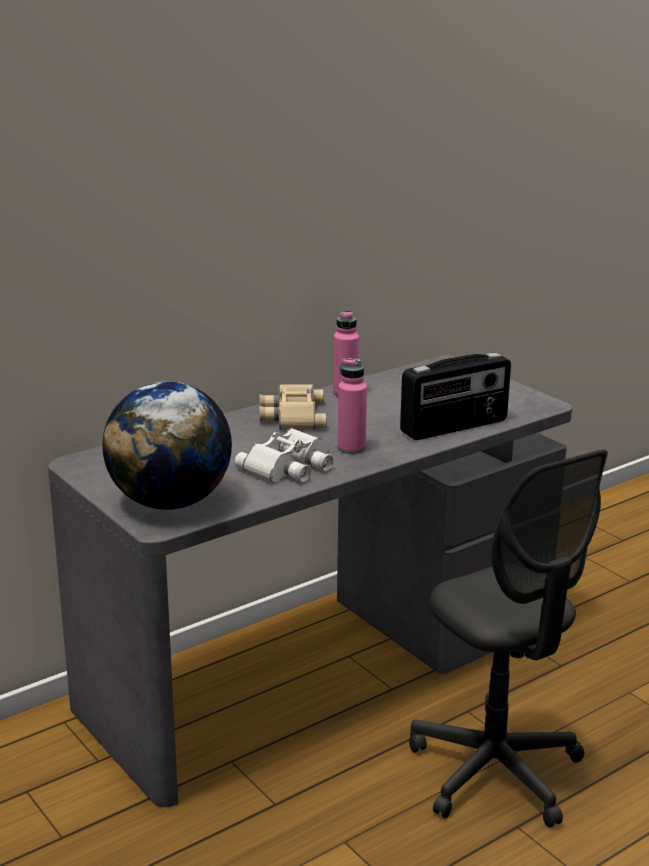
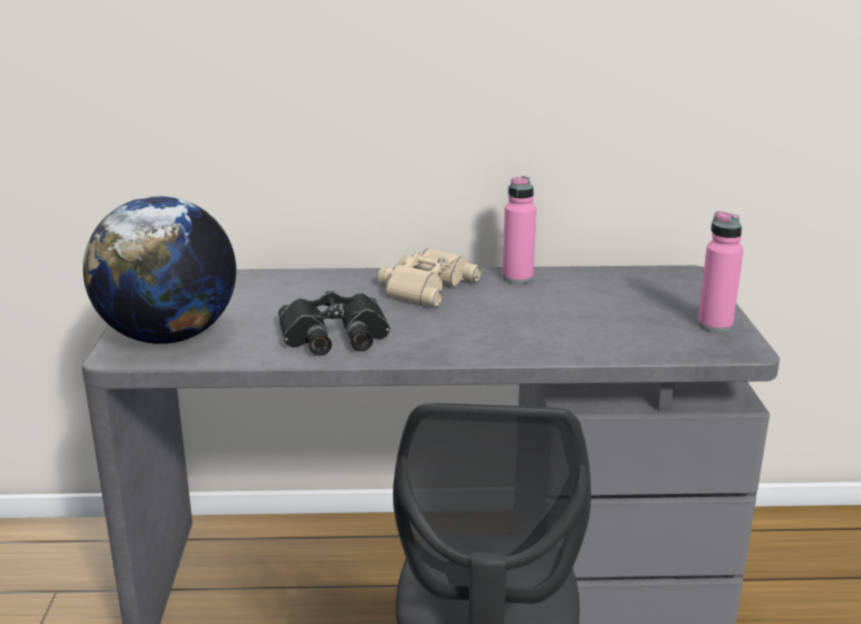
camera: 35 degrees right, 0 degrees up
white binoculars [235,428,333,483] -> black binoculars [278,290,390,356]
pink bottle [338,358,367,454] -> pink bottle moved to [697,211,744,332]
radio [400,352,511,440] -> none

